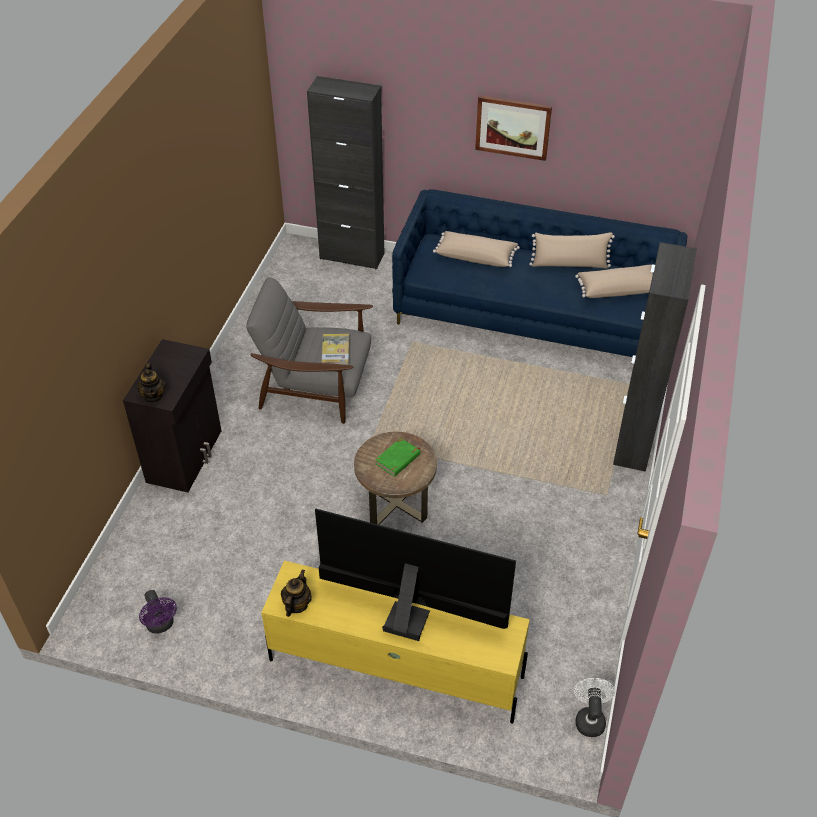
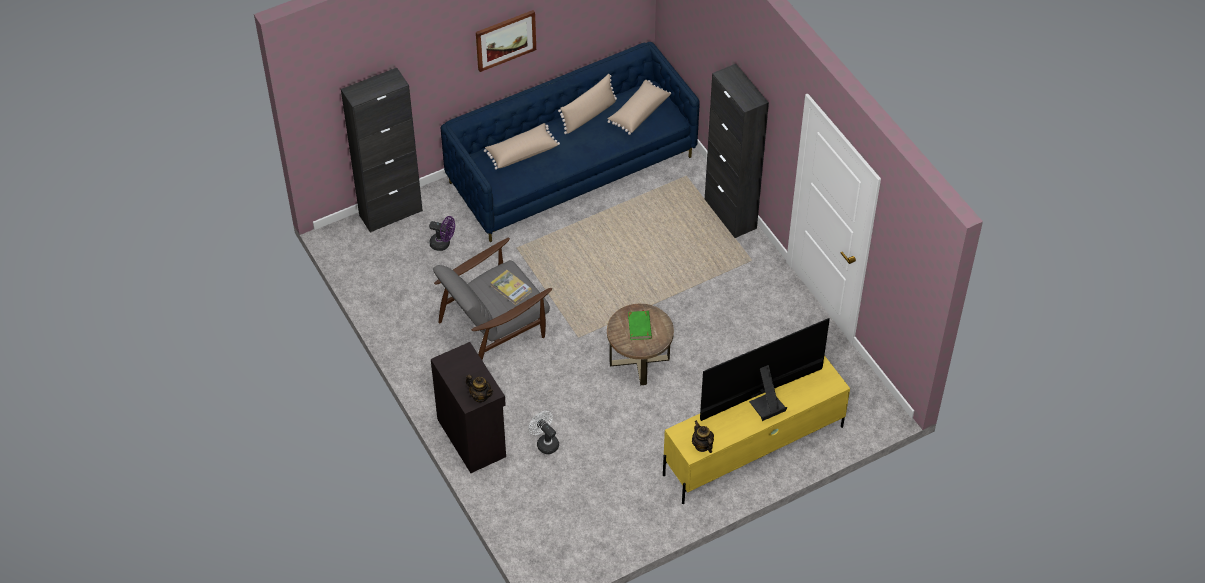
camera: 45 degrees left, 5 degrees up
purple fan [139,590,177,633] -> purple fan moved to [429,216,455,251]
white fan [574,678,615,737] -> white fan moved to [529,411,559,454]

